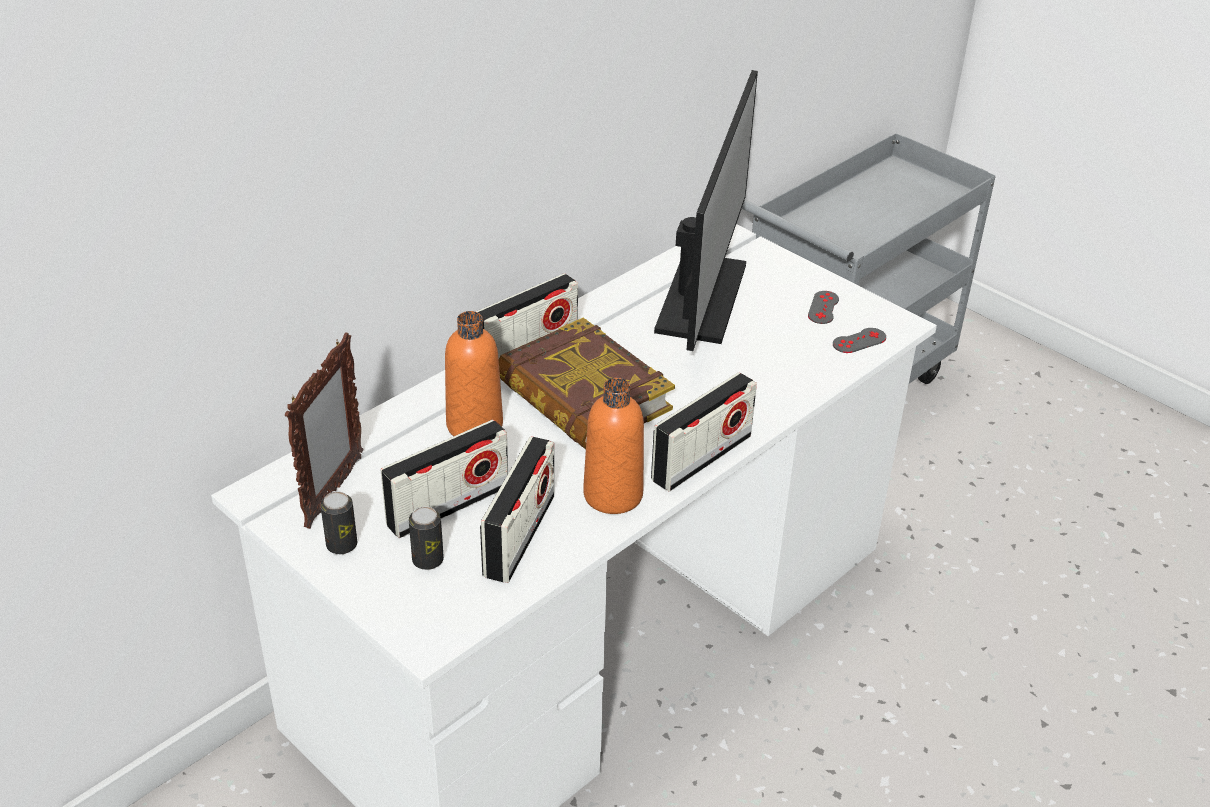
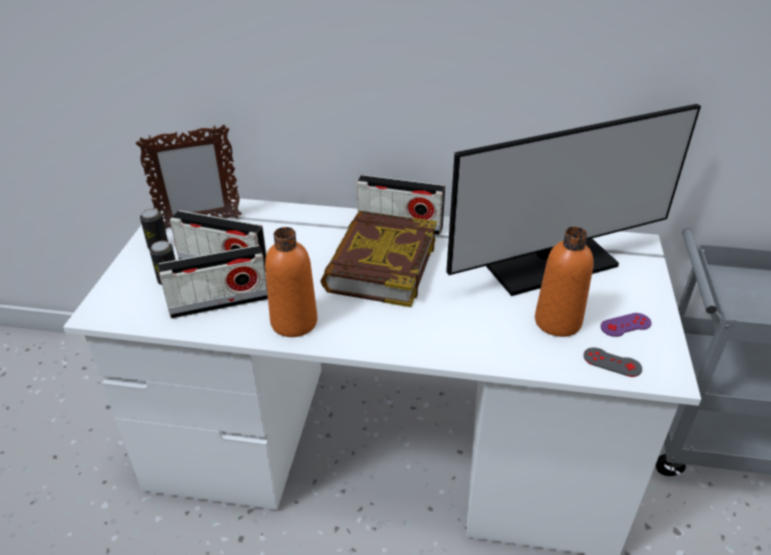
camera: 55 degrees right, 0 degrees up
orange bottle [445,311,503,436] -> orange bottle moved to [535,227,593,337]
radio [651,372,757,492] -> none
grey game controller [808,291,839,324] -> purple game controller [601,313,651,337]

